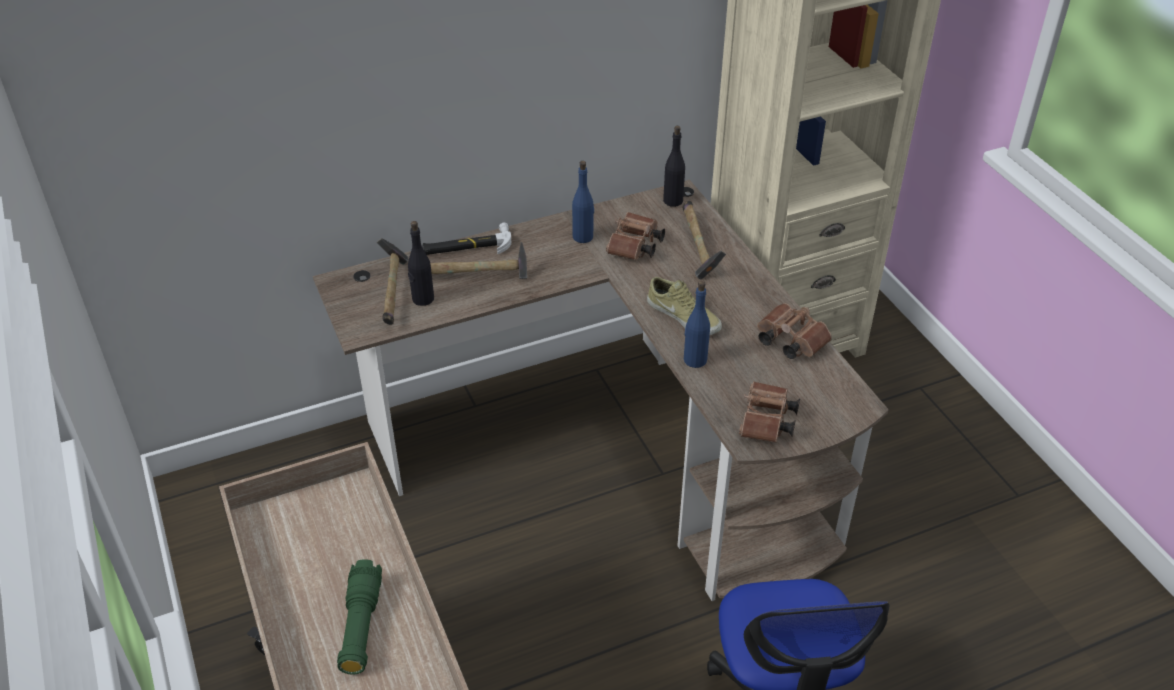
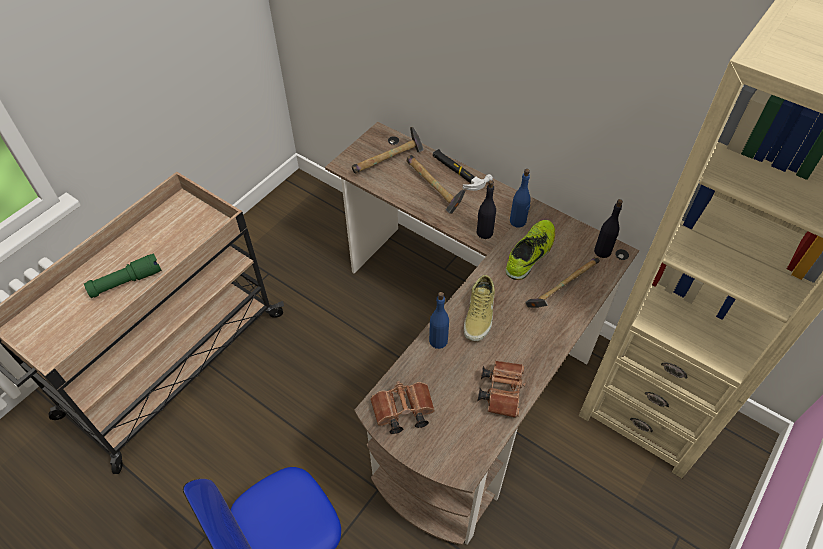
camera: 60 degrees right, 10 degrees up
black bottle [408,221,434,306] -> black bottle moved to [476,180,496,239]
brown binoculars [606,212,665,260] -> shoe [505,220,555,280]

